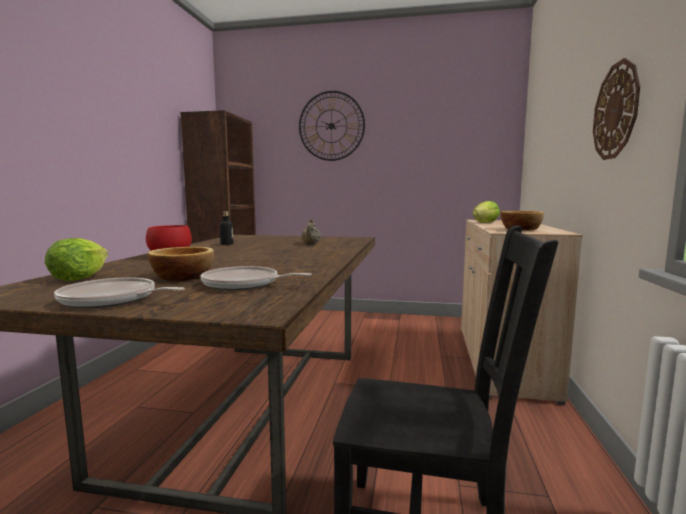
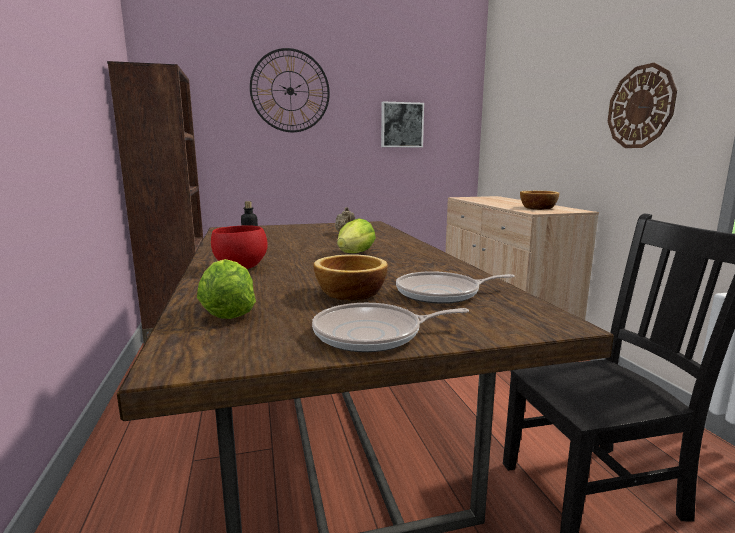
camera: 25 degrees left, 5 degrees up
lettuce [473,201,500,223] -> lettuce moved to [337,218,376,253]
none -> picture [381,101,424,147]

